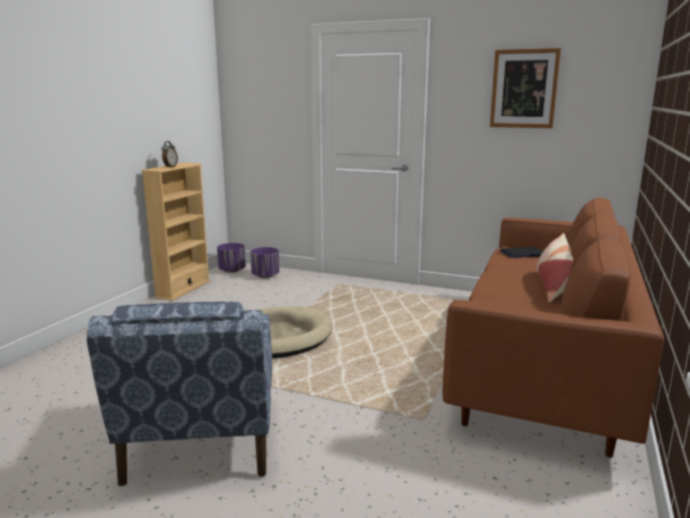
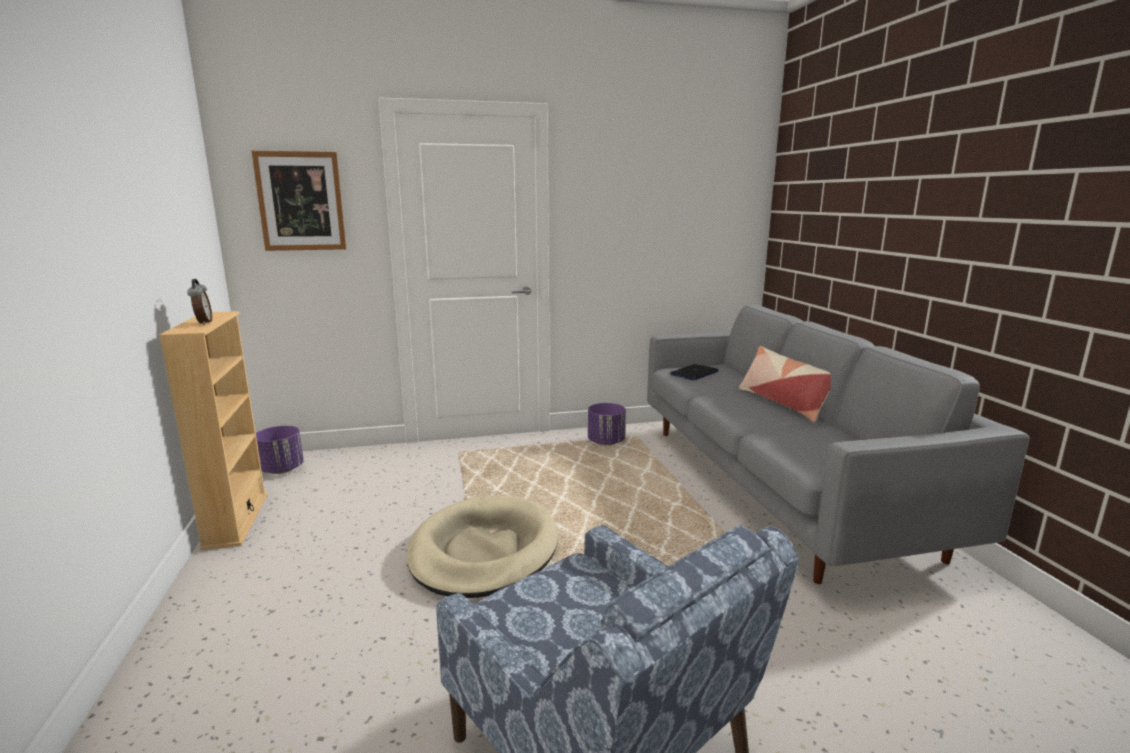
camera: 35 degrees left, 0 degrees up
purple planter [250,247,279,278] -> purple planter moved to [588,403,626,445]
brown sofa [442,198,664,457] -> grey sofa [647,304,1029,584]
picture [490,48,561,128] -> picture moved to [251,151,346,251]

